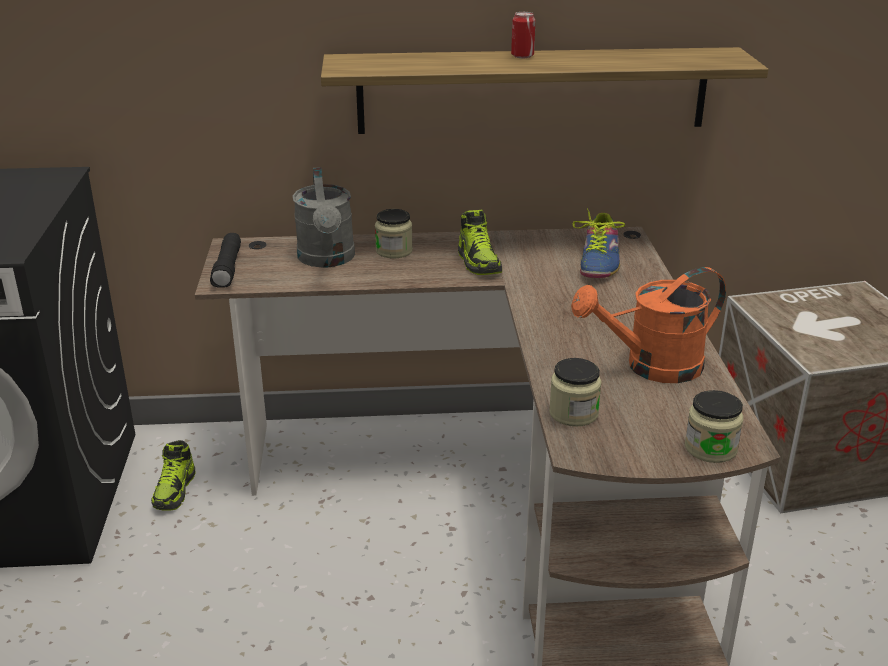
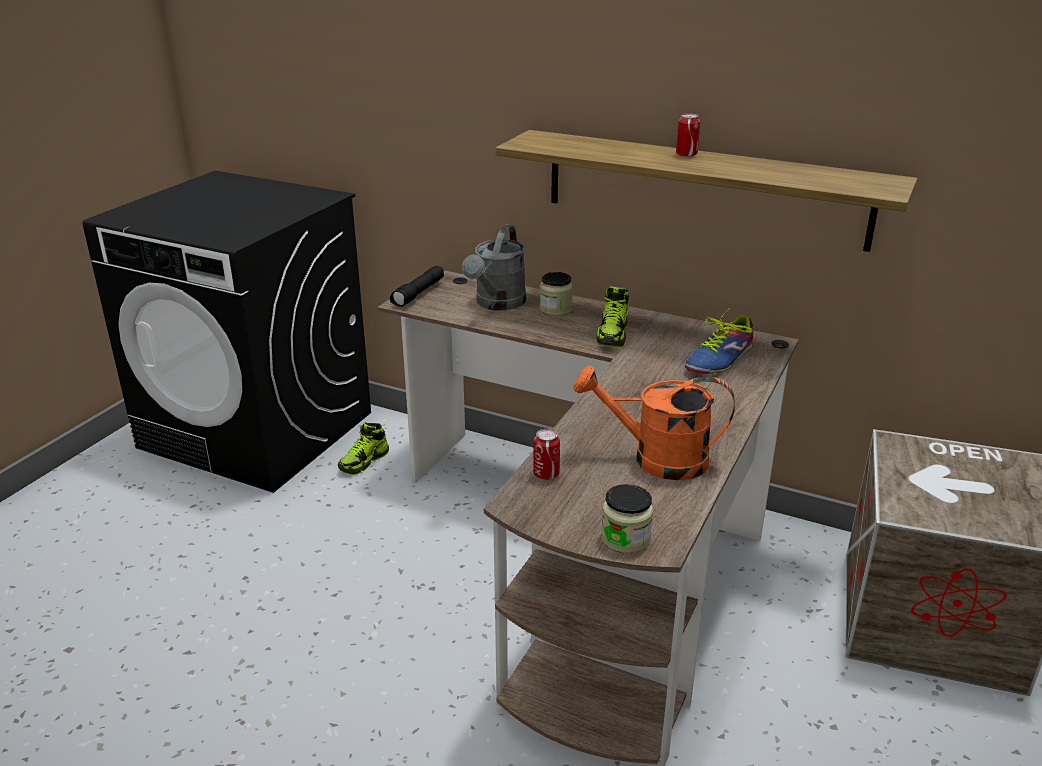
camera: 30 degrees right, 0 degrees up
jar [549,358,602,427] -> can [533,429,560,480]

